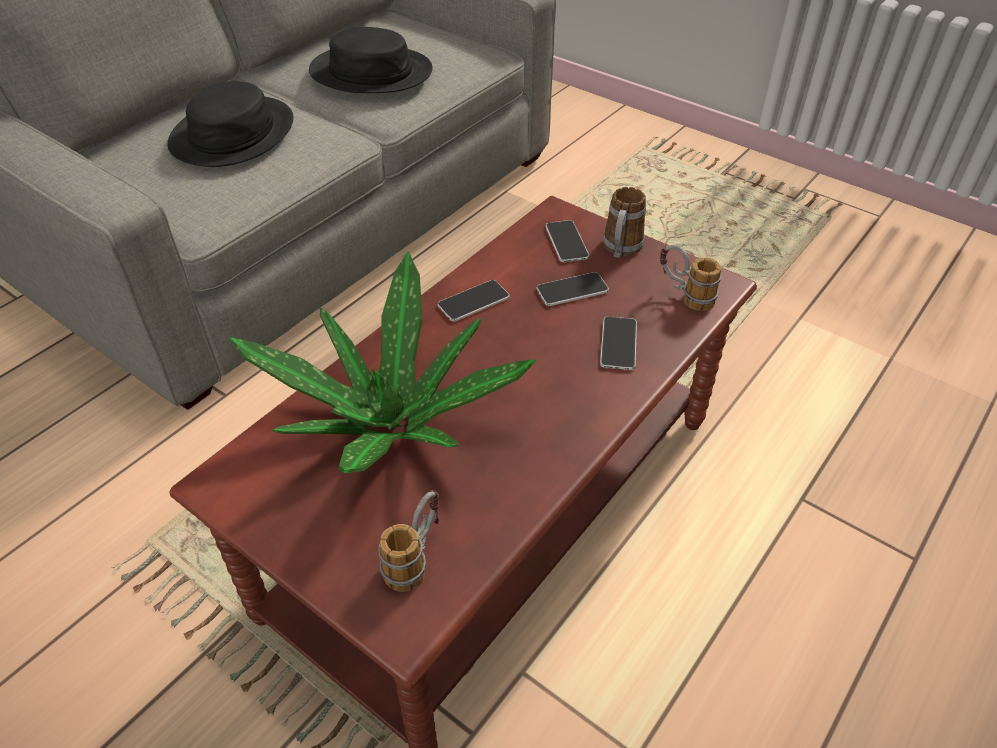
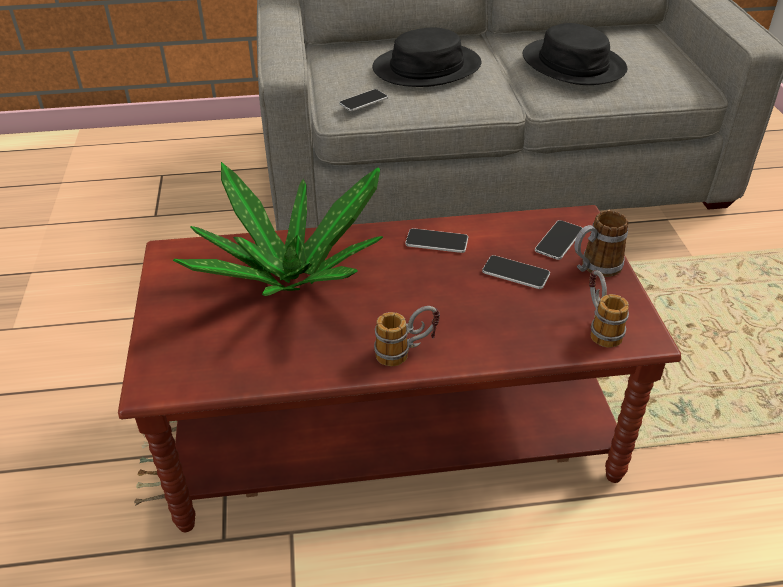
camera: 45 degrees right, 5 degrees down
mug [378,490,439,592] -> mug moved to [374,306,440,366]
phone [600,316,637,370] -> phone moved to [339,89,388,111]

